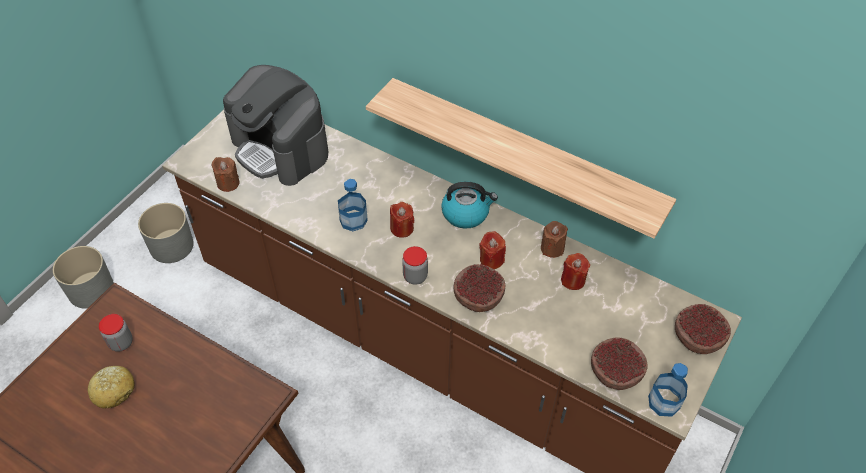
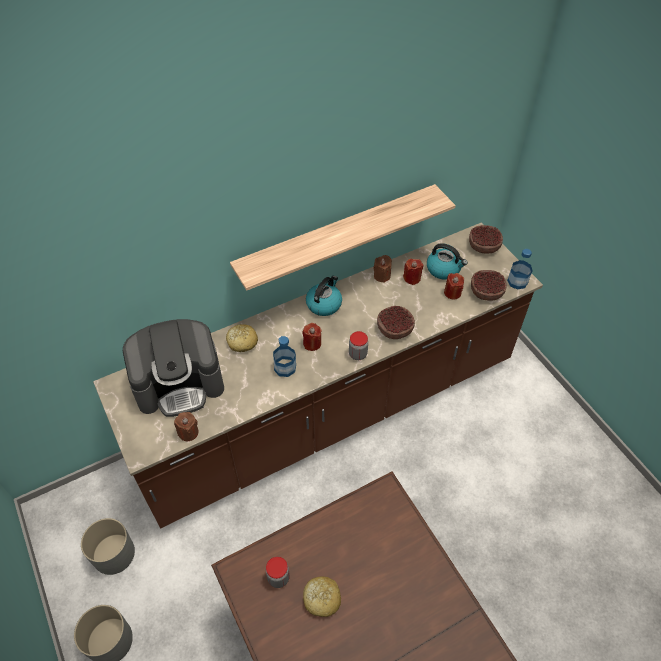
camera: 60 degrees left, 0 degrees up
red candle [479,231,506,269] -> red candle moved to [444,273,464,300]
none -> bread [226,324,258,352]
none -> kettle [427,243,468,280]

